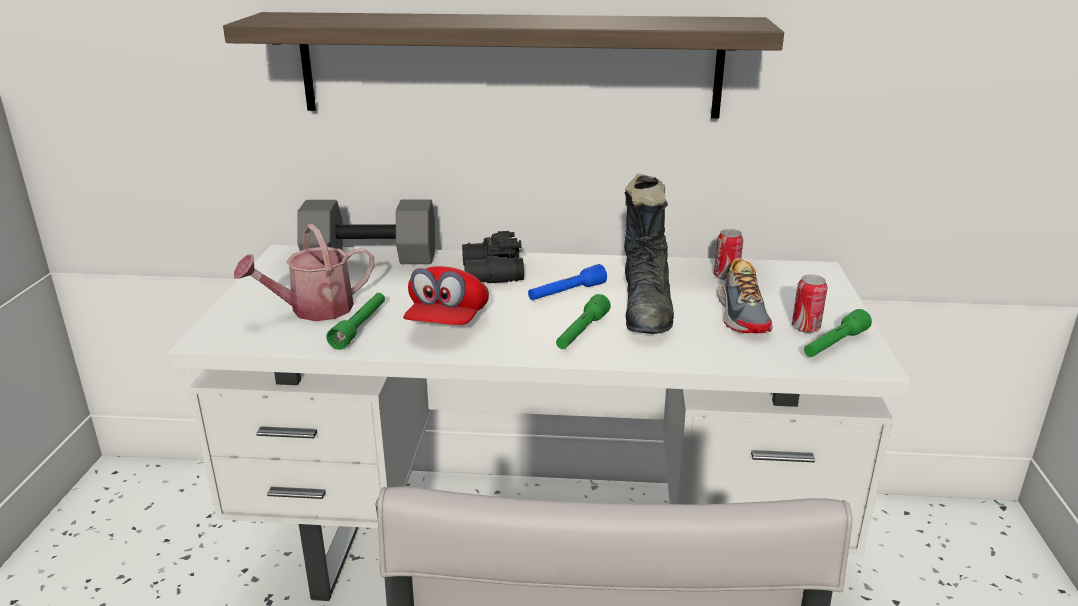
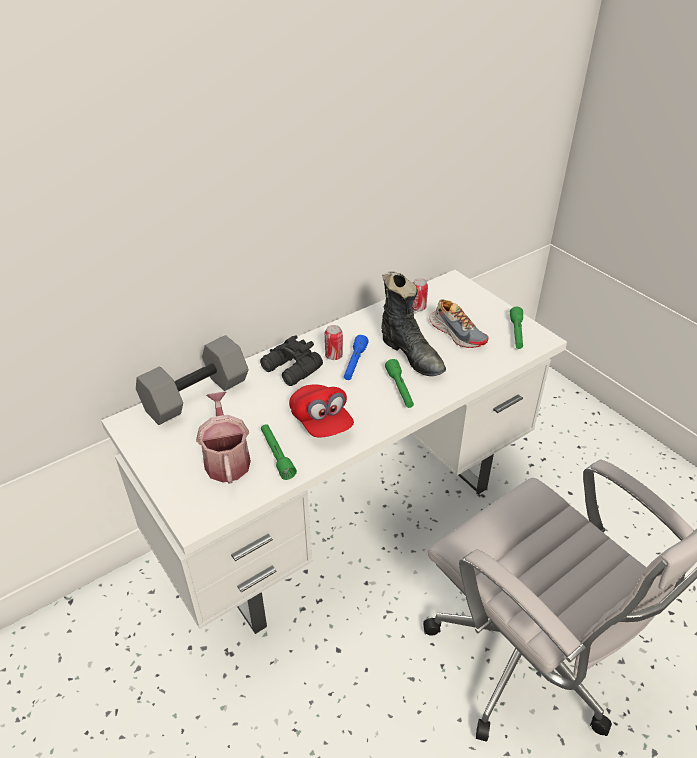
camera: 40 degrees left, 15 degrees up
shelf [223,12,784,118] -> none
watering can [234,224,374,321] -> watering can turned 150 degrees clockwise [196,392,251,484]
can [792,275,827,333] -> can moved to [325,325,343,360]

